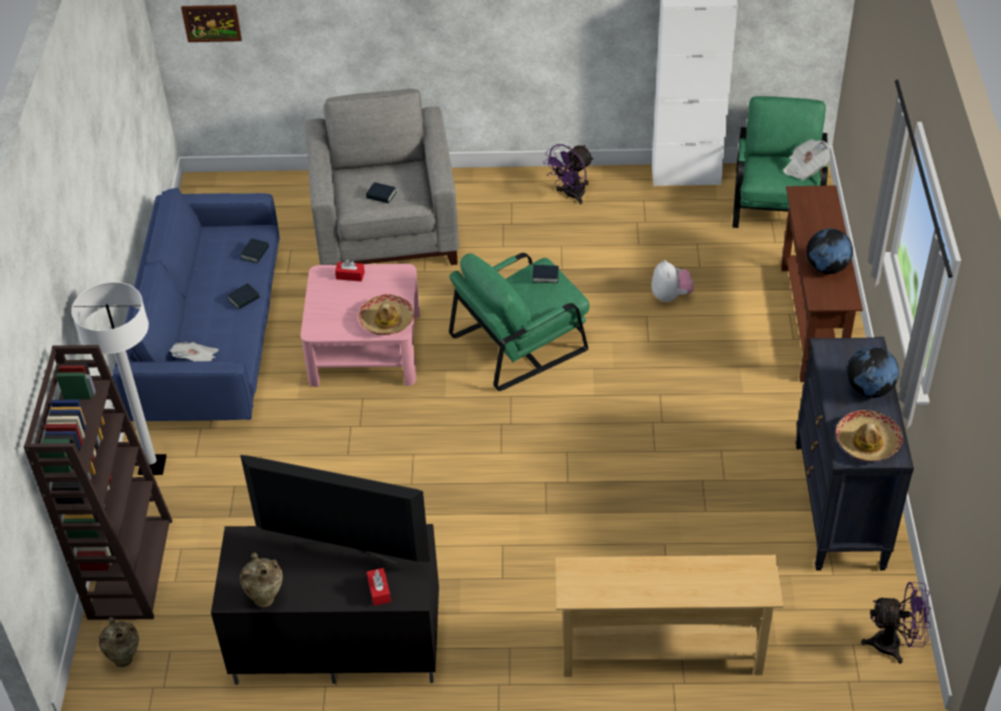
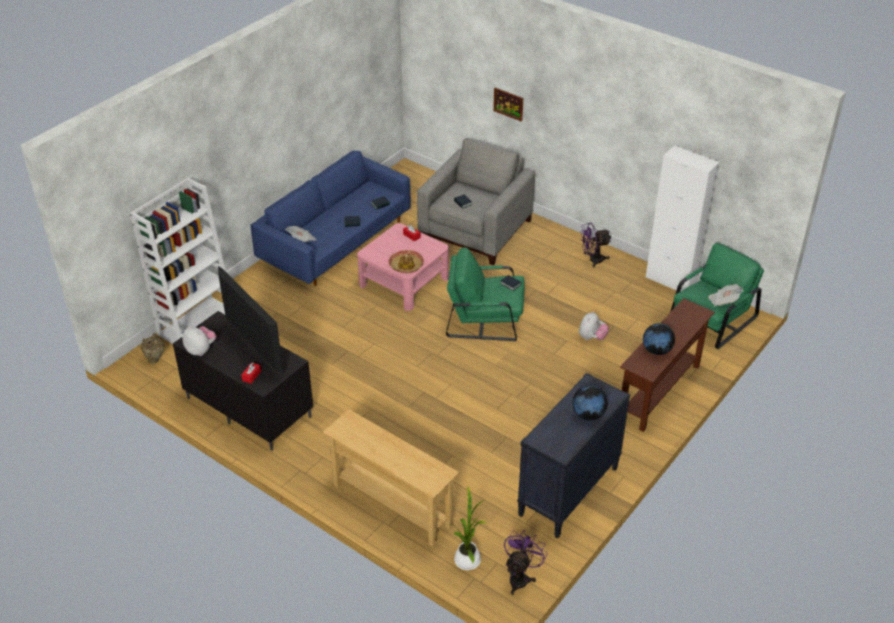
camera: 35 degrees right, 5 degrees down
brown bookcase [24,345,172,620] -> white bookcase [130,178,226,344]
white floor lamp [71,282,167,475] -> none
picture [181,5,242,42] -> picture moved to [493,88,523,122]
beige vase [240,552,283,607] -> plush toy [182,326,216,356]
hat [836,410,903,461] -> none
purple fan [861,582,931,664] -> purple fan turned 105 degrees counterclockwise [504,530,548,595]
none -> potted plant [449,487,488,570]

